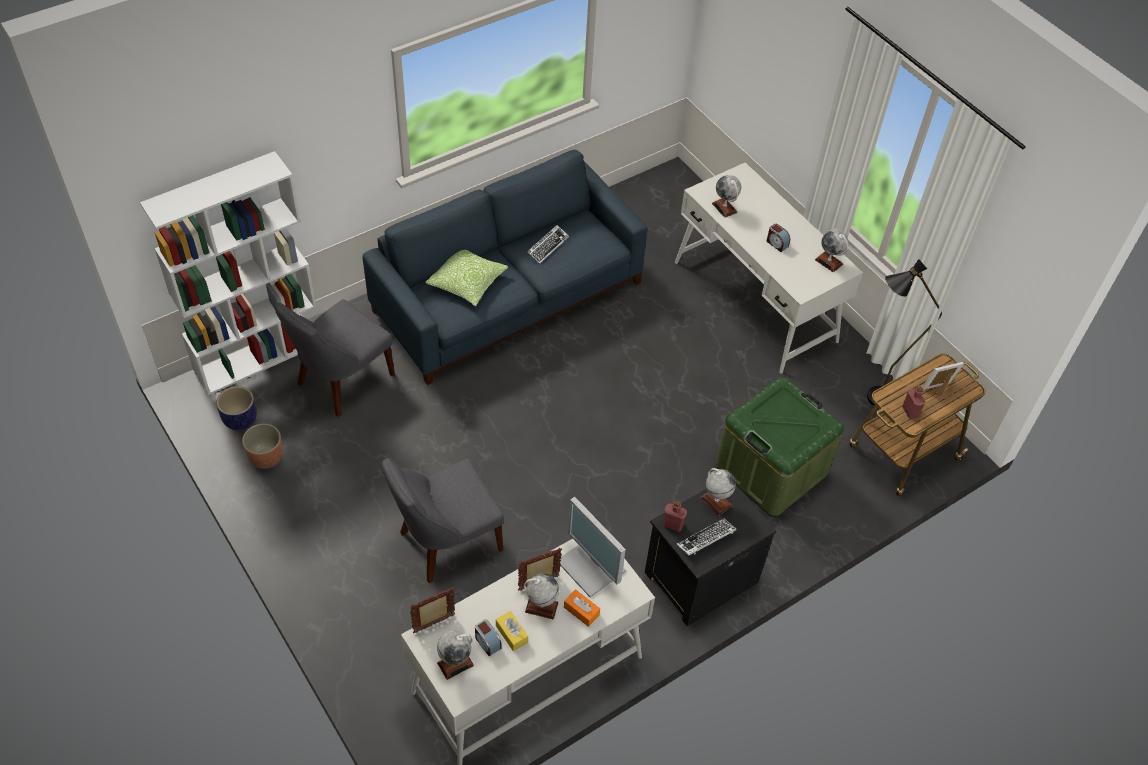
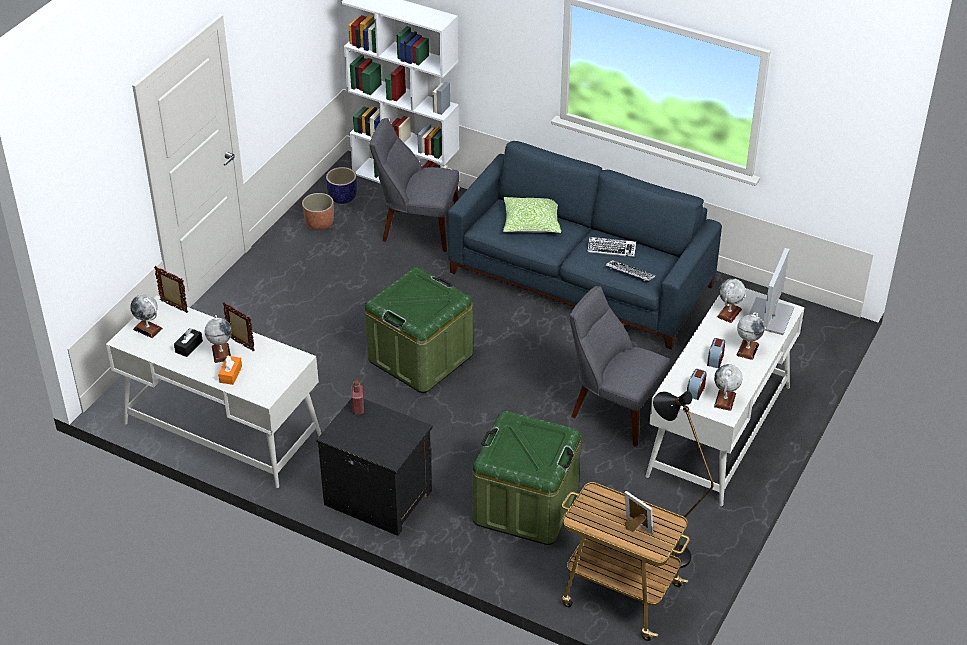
camera: 65 degrees right, 10 degrees down
grey chair [382,458,504,583] -> grey chair moved to [570,286,671,447]
alarm clock [475,619,501,657] -> alarm clock moved to [687,369,707,400]
yellow tissue box [496,611,528,651] -> black tissue box [174,328,203,357]
monitor [560,497,626,598] -> monitor moved to [749,248,794,335]
keyboard [676,519,737,556] -> keyboard moved to [606,260,655,281]
globe [701,468,736,516] -> globe moved to [736,312,765,360]
red bottle [902,386,925,419] -> none
none -> green storage box [365,267,473,393]

